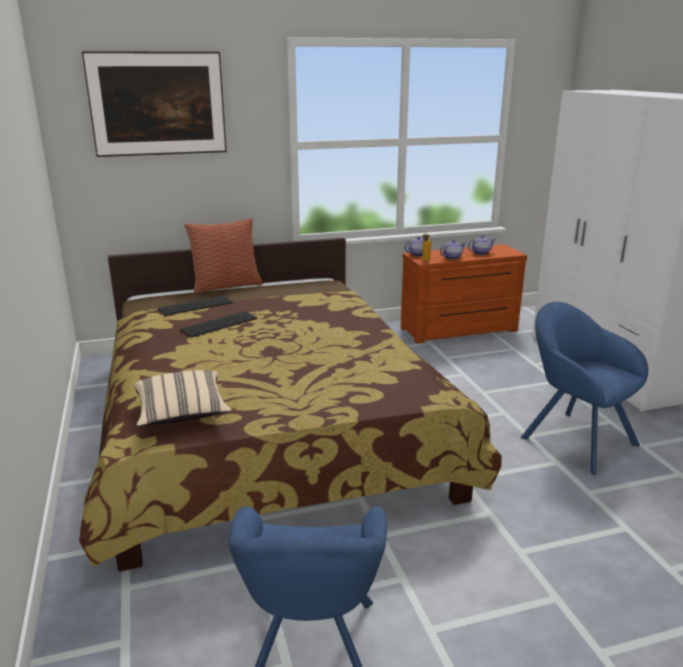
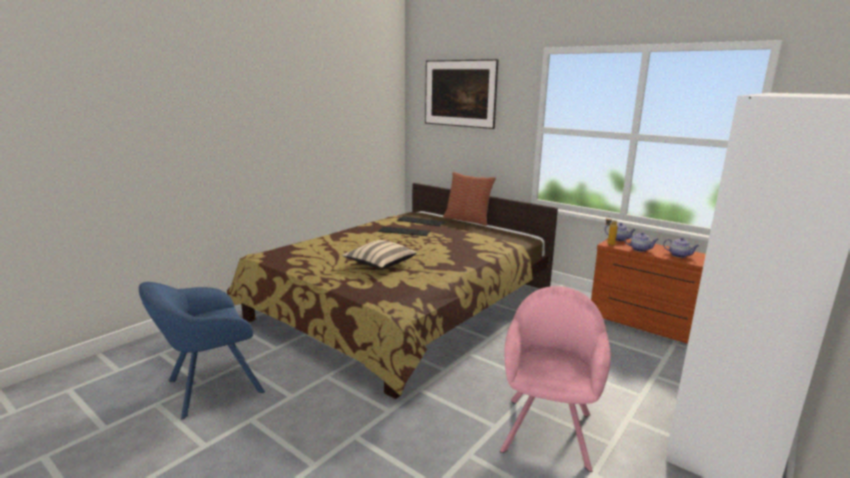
camera: 55 degrees right, 5 degrees down
beige pillow [134,370,232,426] -> beige pillow moved to [342,240,416,269]
blue armchair [521,302,648,475] -> pink armchair [500,286,611,472]

